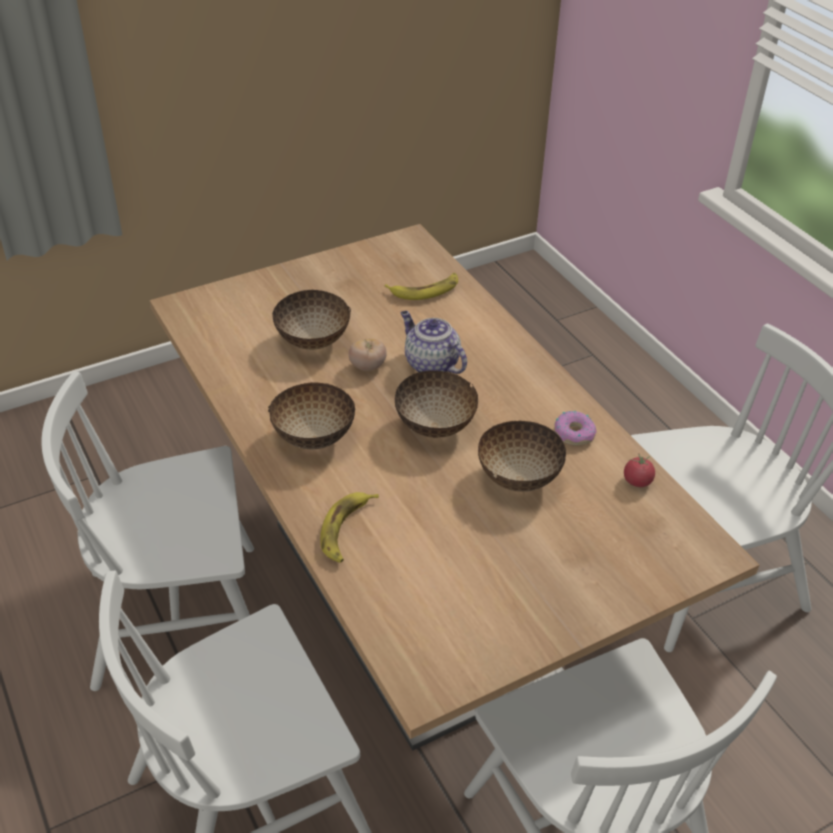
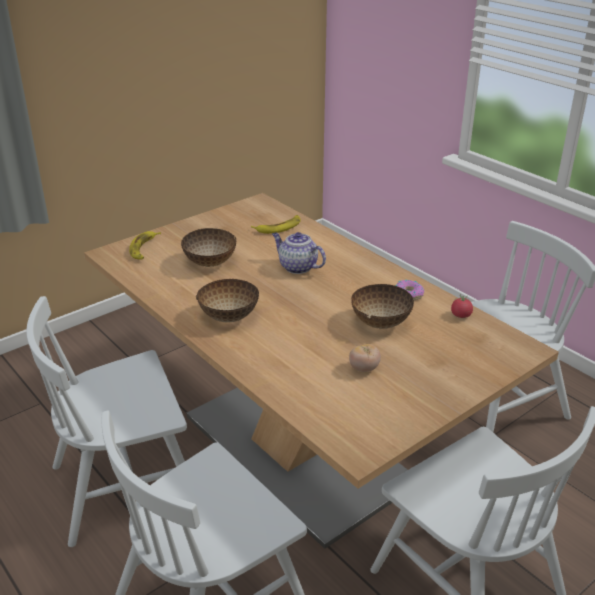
camera: 10 degrees left, 10 degrees down
banana [320,492,379,563] -> banana moved to [129,231,161,260]
tomato [349,338,387,371] -> tomato moved to [349,344,381,372]
bowl [395,370,478,438] -> none

